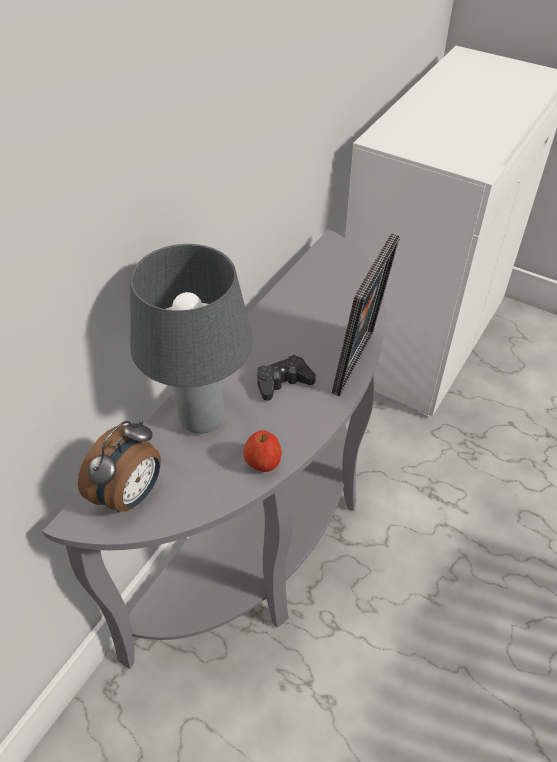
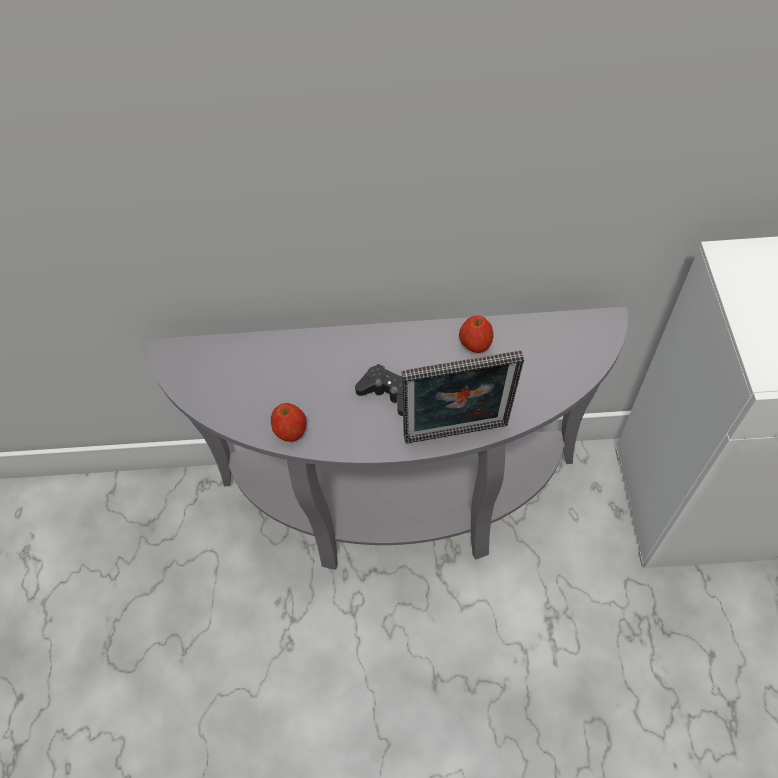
camera: 60 degrees right, 10 degrees up
alarm clock [78,420,161,513] -> none
grey table lamp [130,244,253,434] -> none
none -> apple [459,316,493,353]

